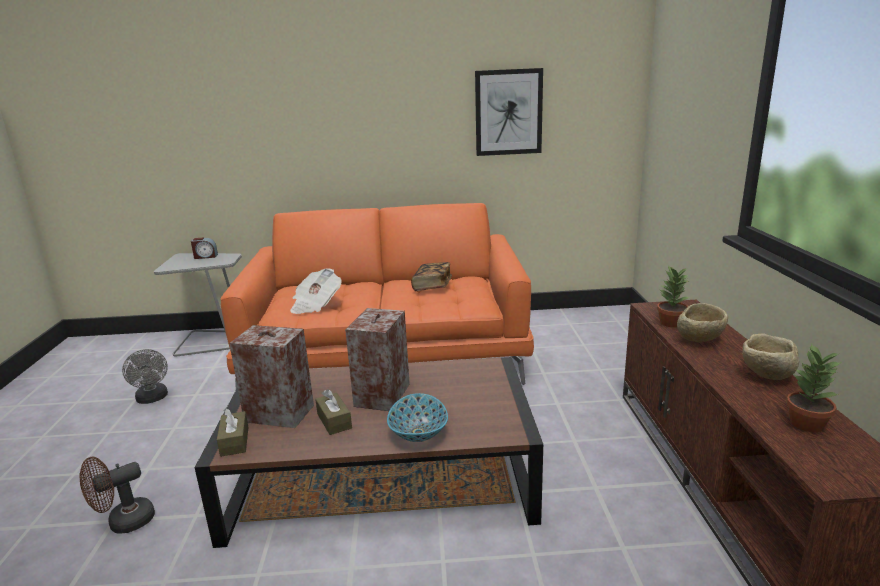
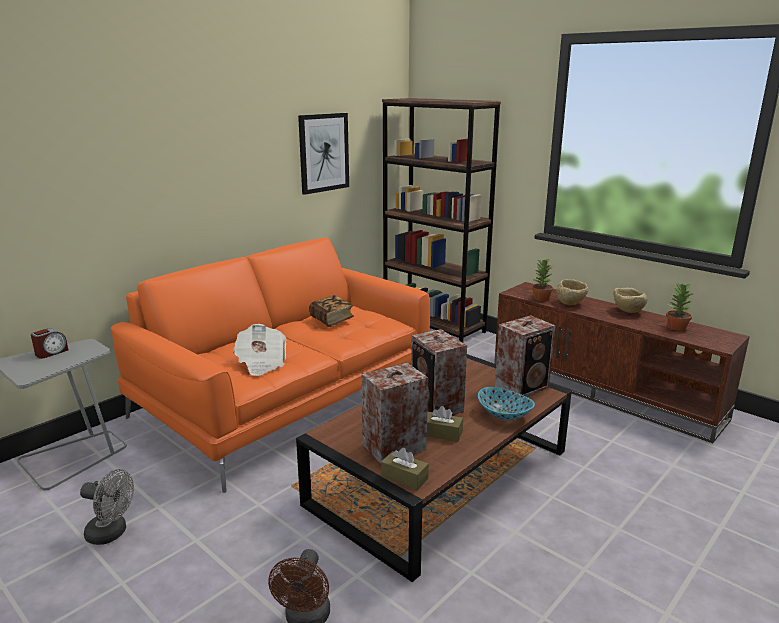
camera: 45 degrees left, 0 degrees up
none -> brown bookcase [382,98,501,343]
none -> speaker [495,315,555,396]

